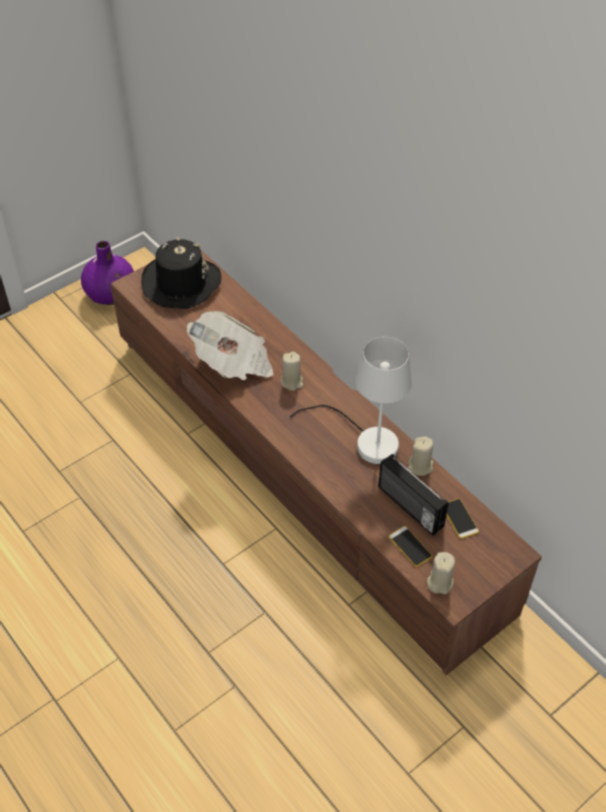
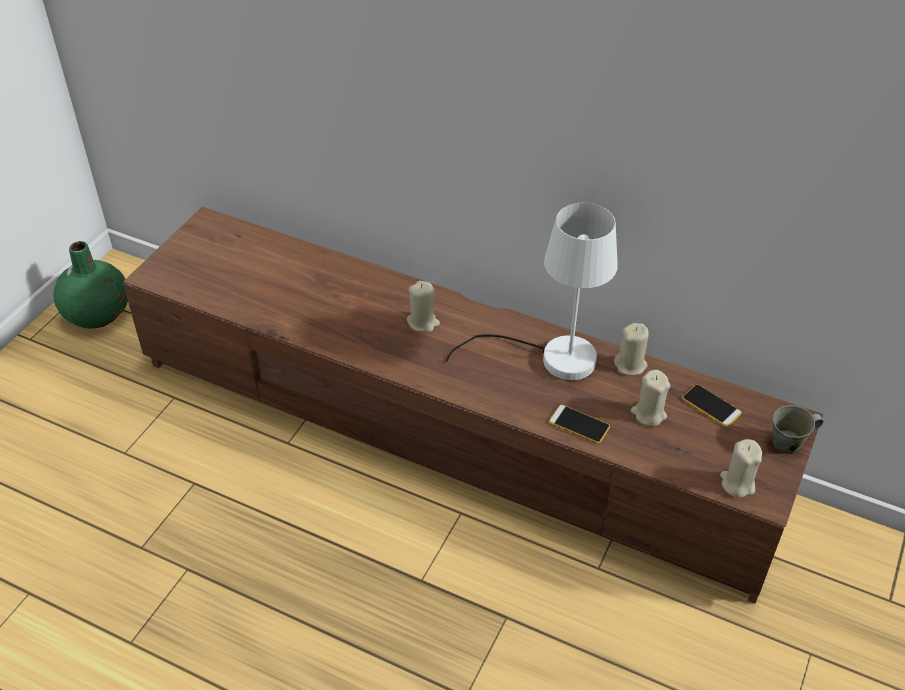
camera: 25 degrees left, 5 degrees down
purple vase [81,241,134,305] -> green vase [54,241,128,329]
black hat [141,237,221,309] -> none
newspaper [187,311,274,380] -> none
radio [378,454,449,536] -> beige candle [631,370,670,426]
phone [389,526,432,567] -> phone moved to [549,405,610,444]
none -> grey mug [772,405,823,454]

